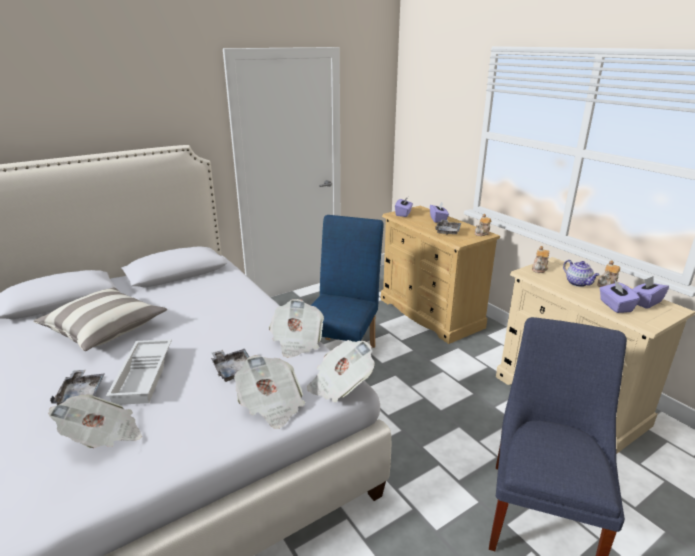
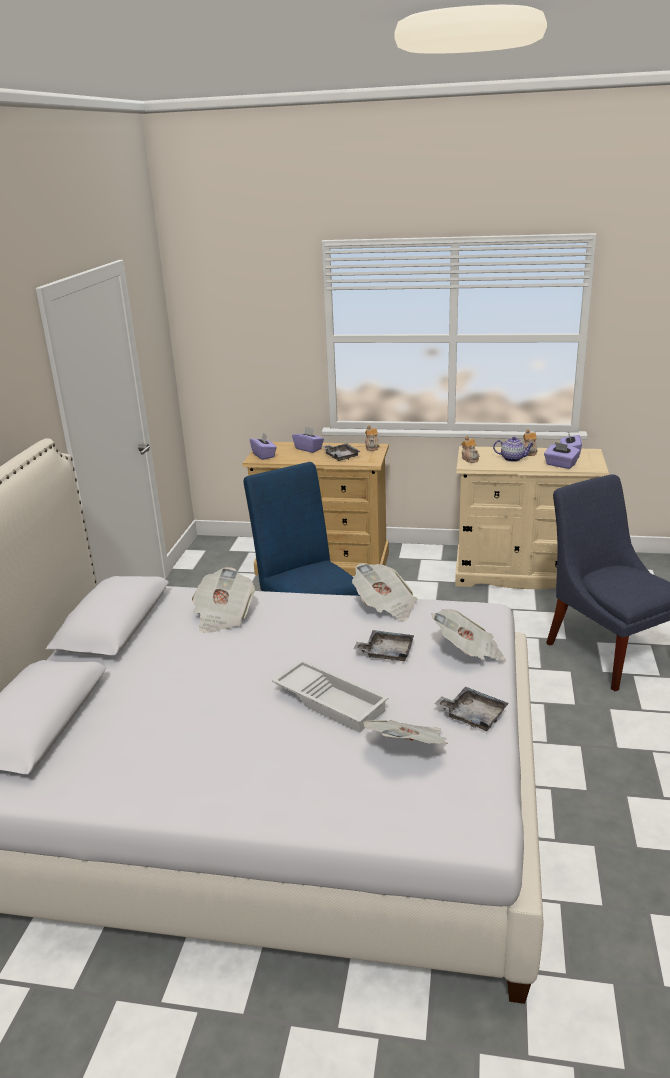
camera: 45 degrees left, 0 degrees up
pillow [33,287,167,351] -> none
grey tray [50,370,105,405] -> grey tray moved to [435,687,509,731]
newspaper [307,340,375,402] -> newspaper moved to [192,567,255,633]

